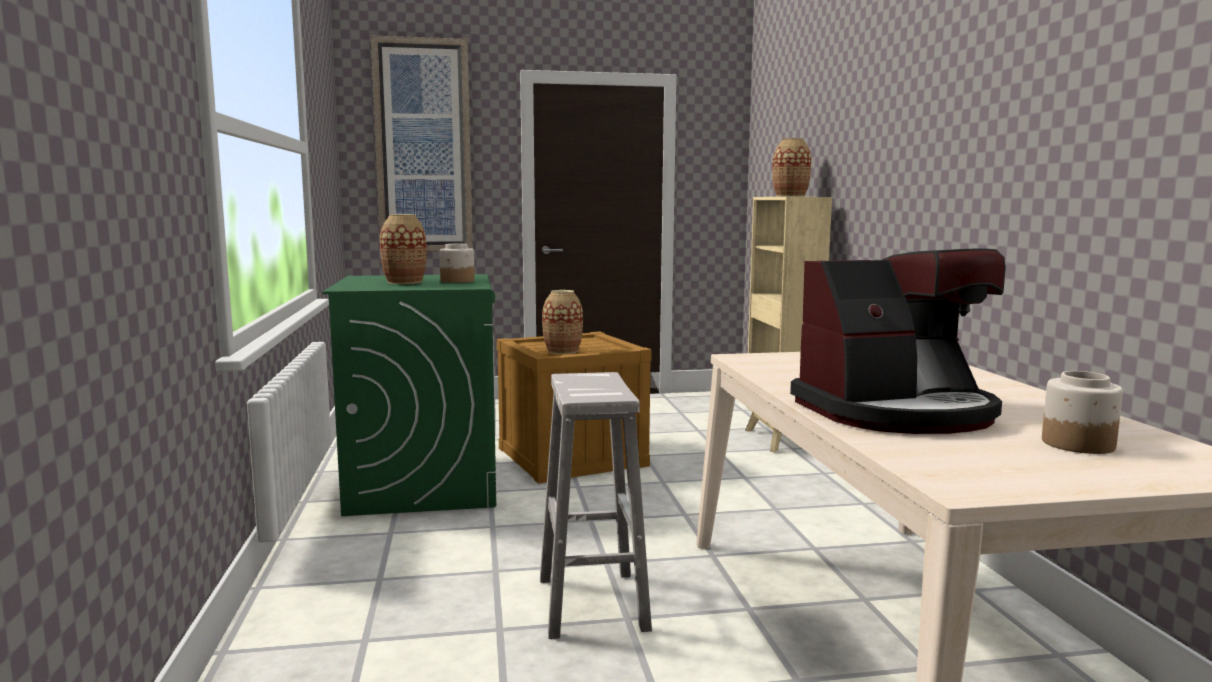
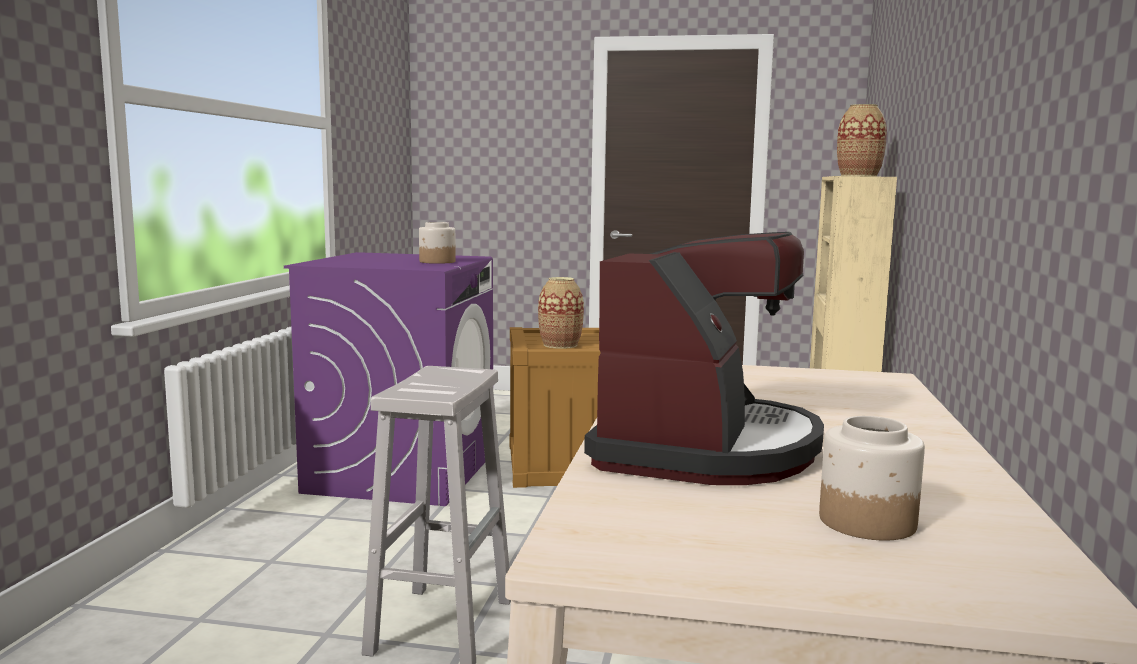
camera: 20 degrees right, 0 degrees up
green washing machine [323,274,496,516] -> purple washing machine [284,252,493,506]
picture [371,35,473,251] -> none
vase [380,214,427,284] -> none
coffee machine [790,249,1006,434] -> coffee machine turned 75 degrees counterclockwise [584,232,824,485]

